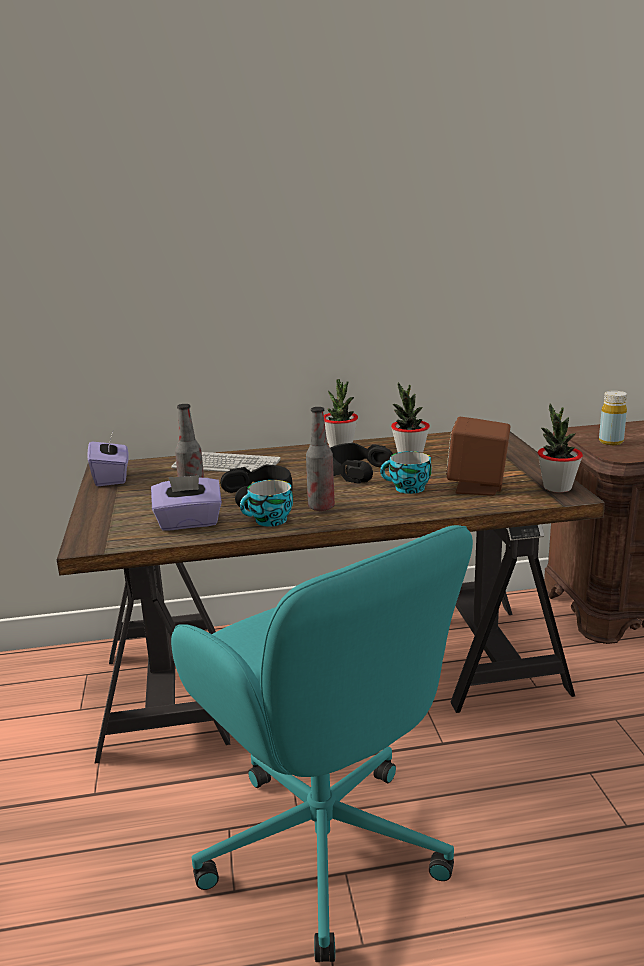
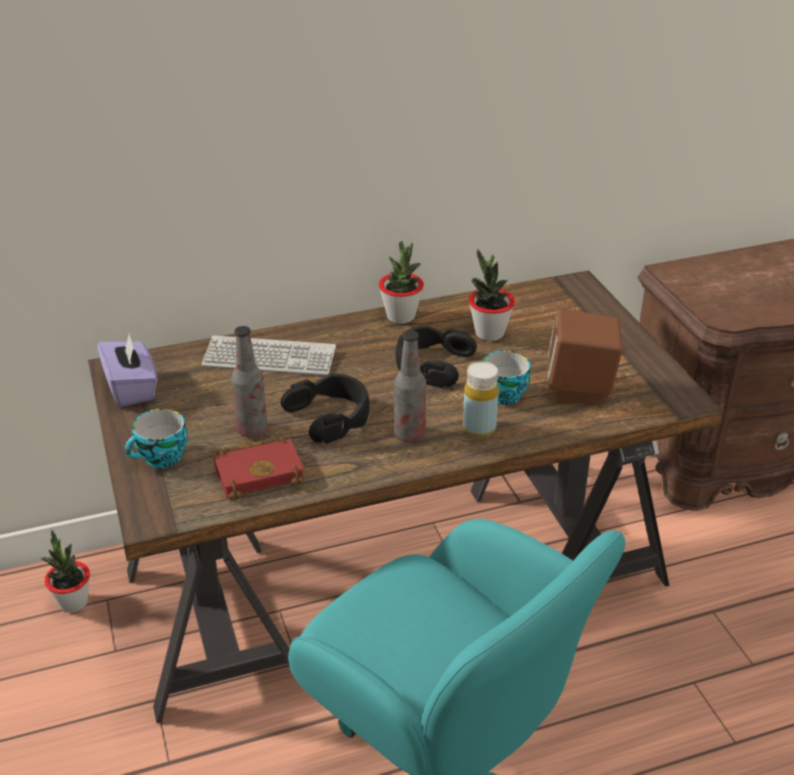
camera: 10 degrees left, 15 degrees up
purple tissue box [151,475,222,531] -> red book [214,437,305,499]
cup [240,480,293,526] -> cup moved to [125,409,188,468]
potted plant [538,403,583,493] -> potted plant moved to [41,530,90,613]
yellow bottle [599,391,627,445] -> yellow bottle moved to [463,361,499,437]

